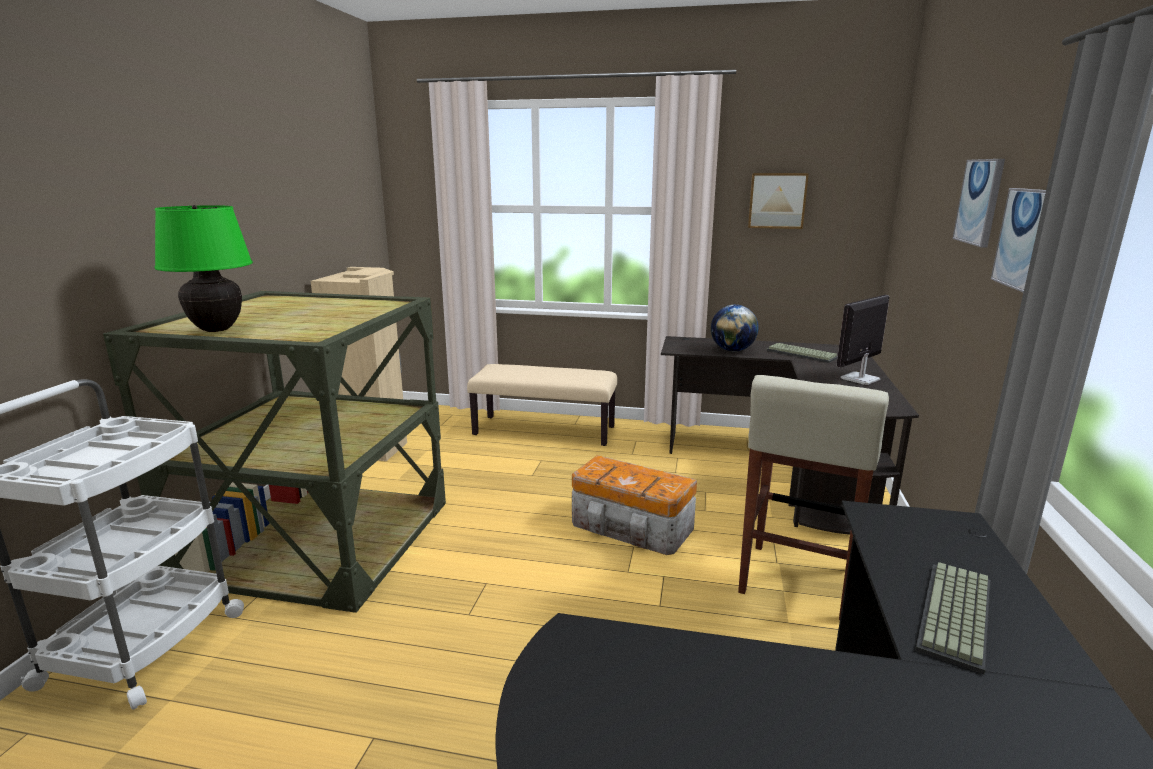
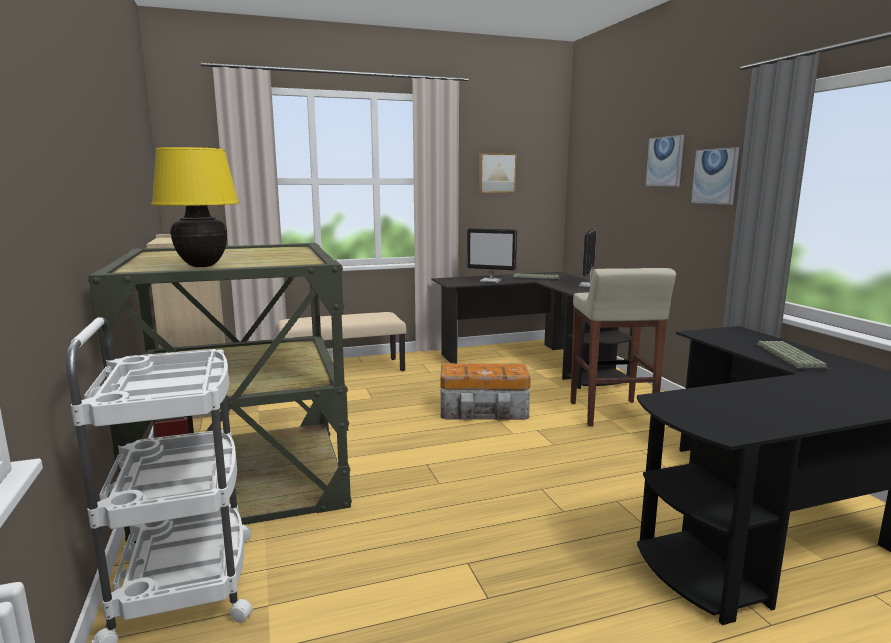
camera: 30 degrees left, 5 degrees down
green table lamp [154,205,253,332] -> yellow table lamp [151,147,239,267]
globe [711,305,759,351] -> monitor [467,228,517,283]

